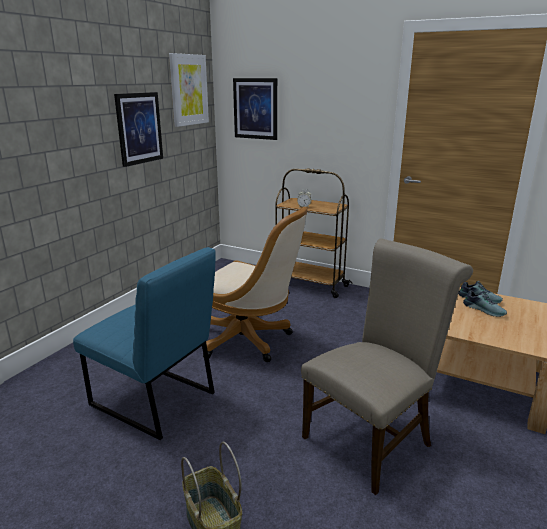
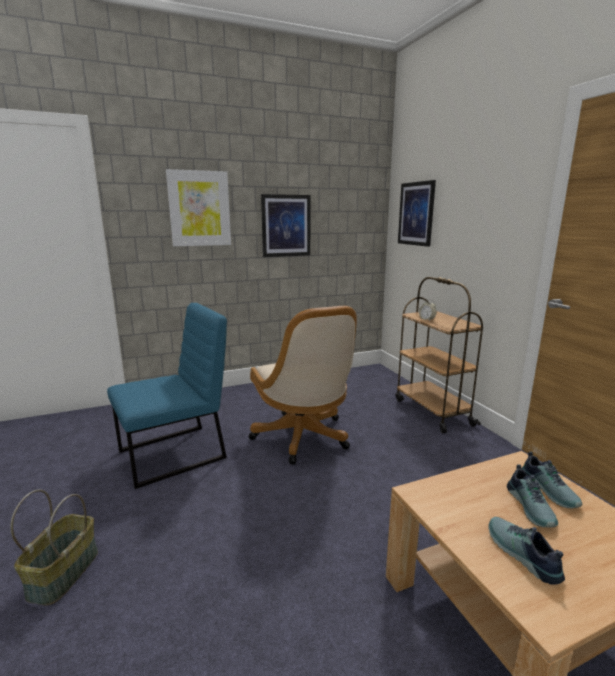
camera: 40 degrees right, 5 degrees down
blue chair [73,247,216,440] -> blue chair turned 105 degrees counterclockwise [107,303,227,489]
picture [169,53,209,127] -> picture moved to [166,169,231,246]
beige chair [301,238,473,495] -> none
none -> shoe [488,517,565,585]

